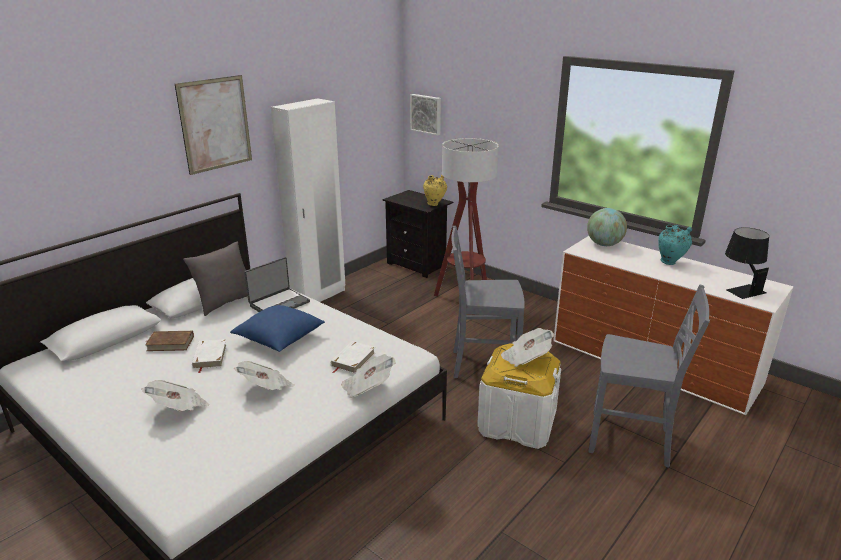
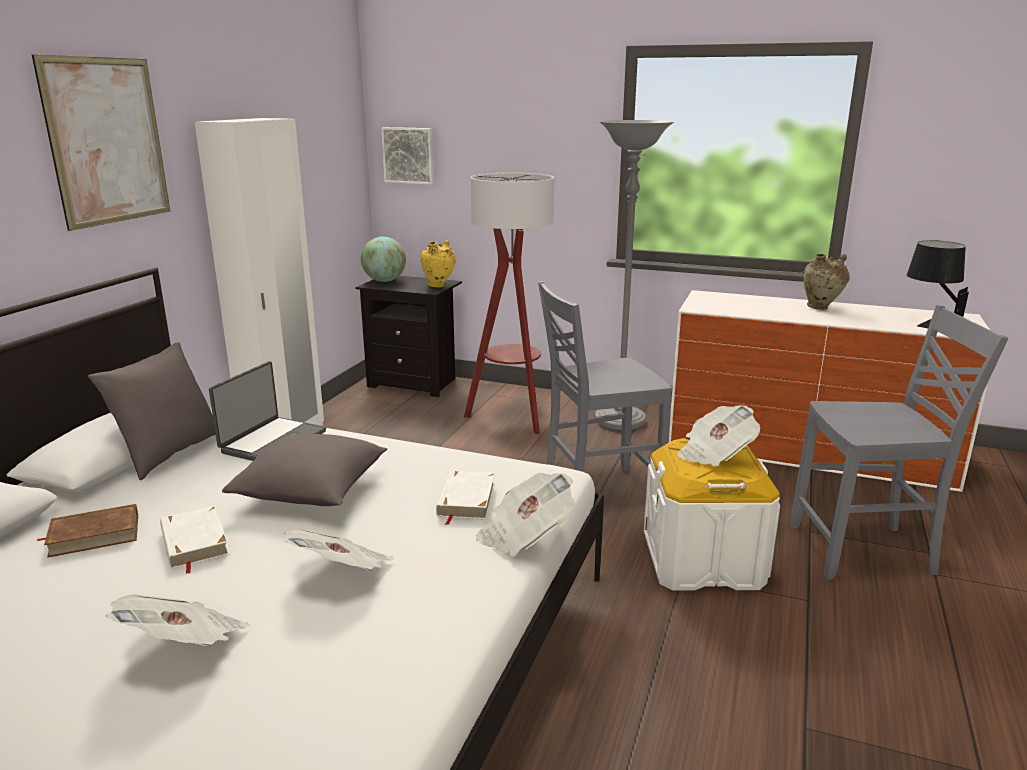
camera: 20 degrees left, 5 degrees down
blue pillow [230,305,325,352] -> grey pillow [222,433,387,506]
globe [587,208,627,246] -> globe moved to [361,237,406,282]
turquoise vase [658,225,692,265] -> beige vase [803,254,850,310]
none -> grey floor lamp [595,120,674,430]

